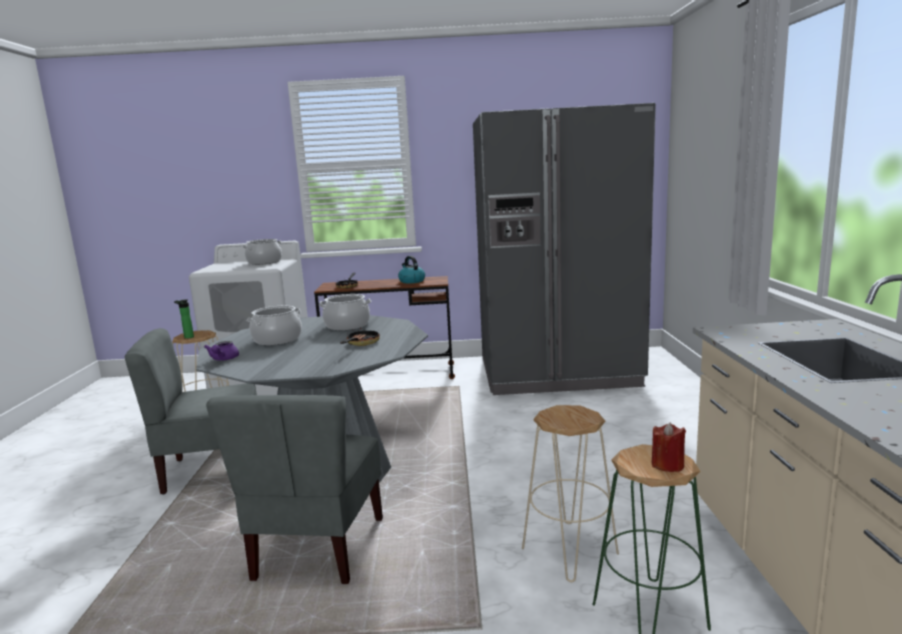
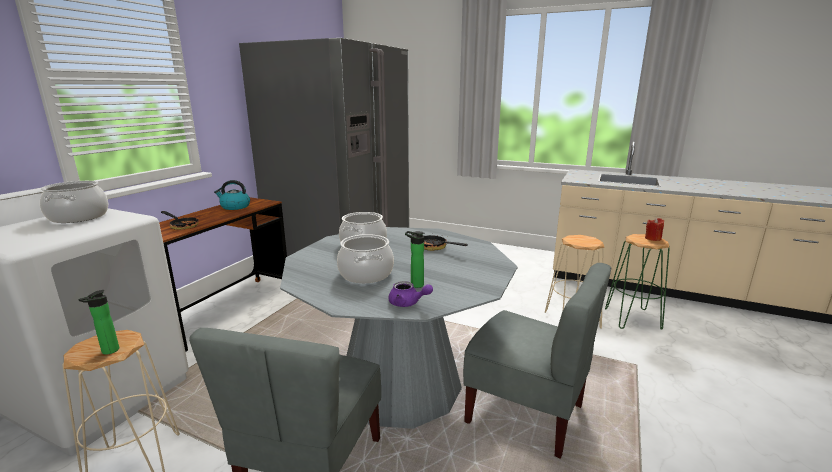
camera: 65 degrees left, 5 degrees up
none -> bottle [405,231,424,288]

